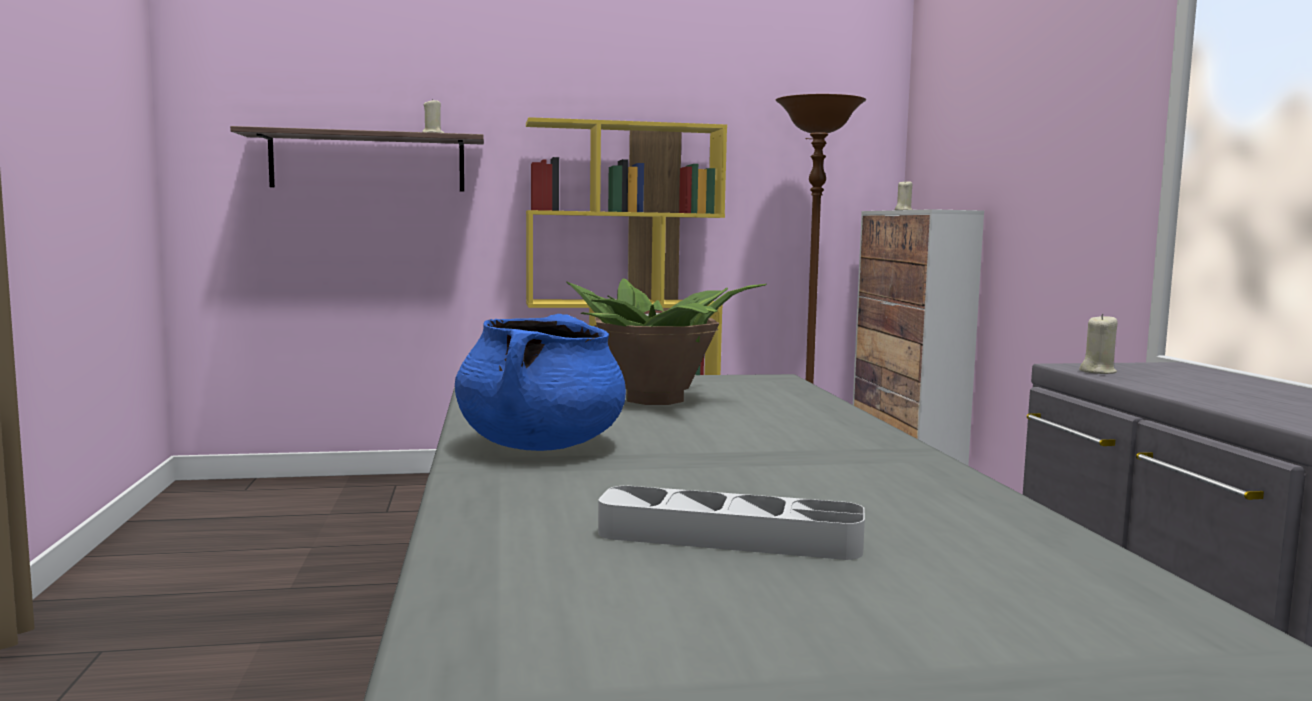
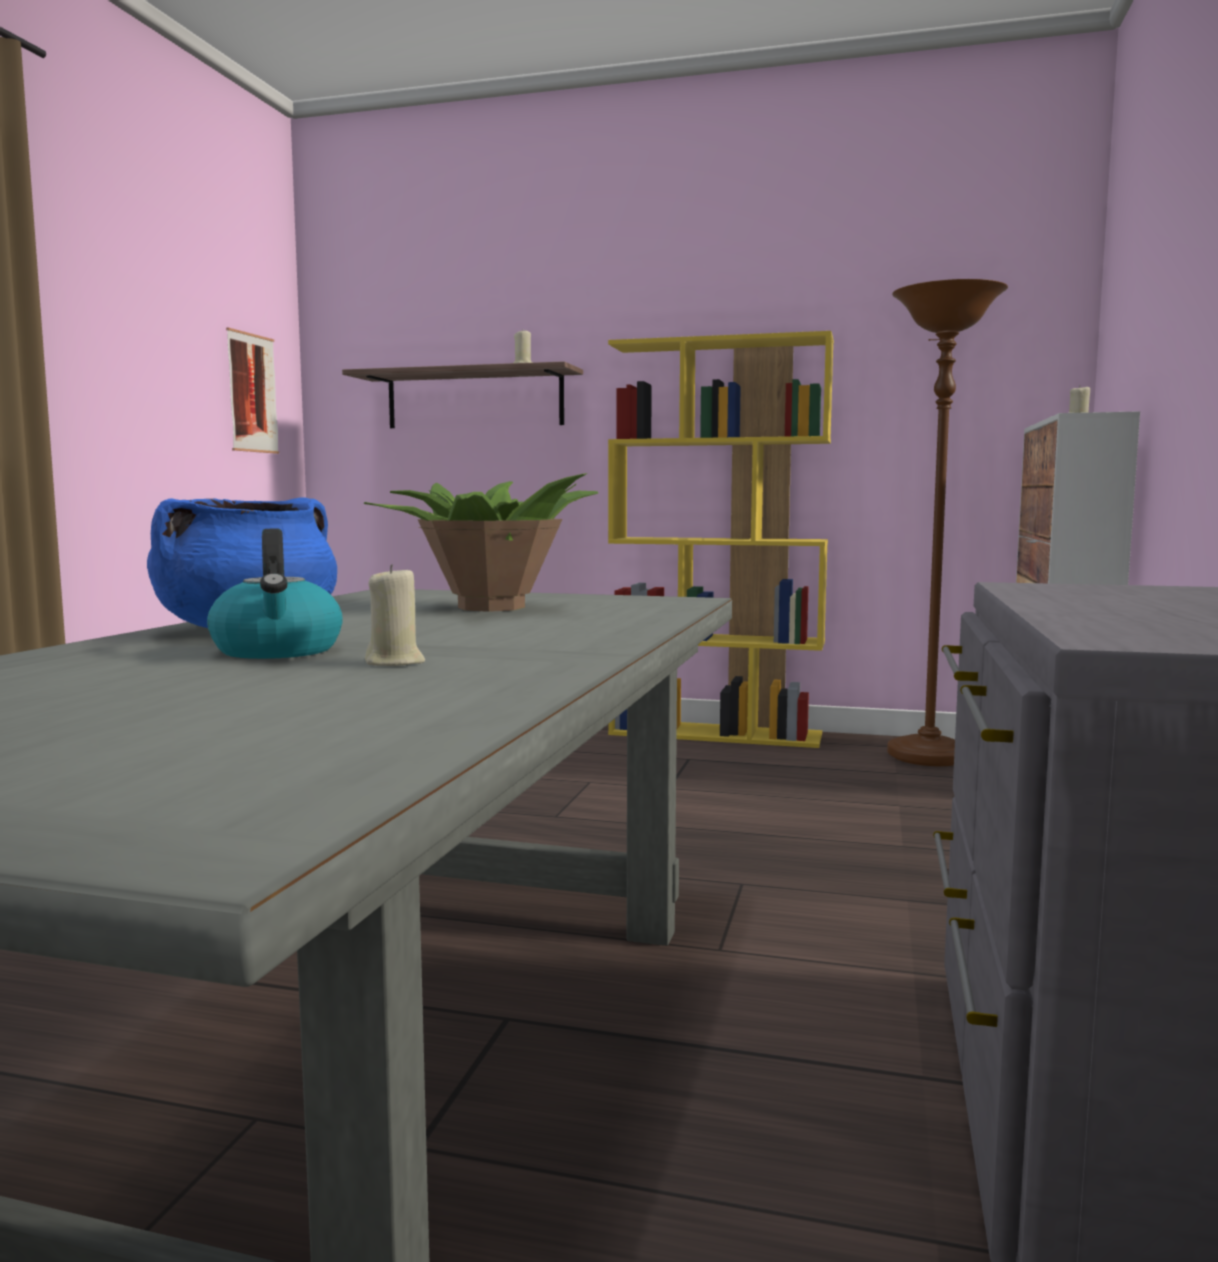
camera: 25 degrees right, 0 degrees up
grey tray [598,485,865,560] -> none
beige candle [1079,314,1117,374] -> beige candle moved to [365,564,425,666]
none -> kettle [207,529,343,659]
none -> picture [226,328,279,454]

